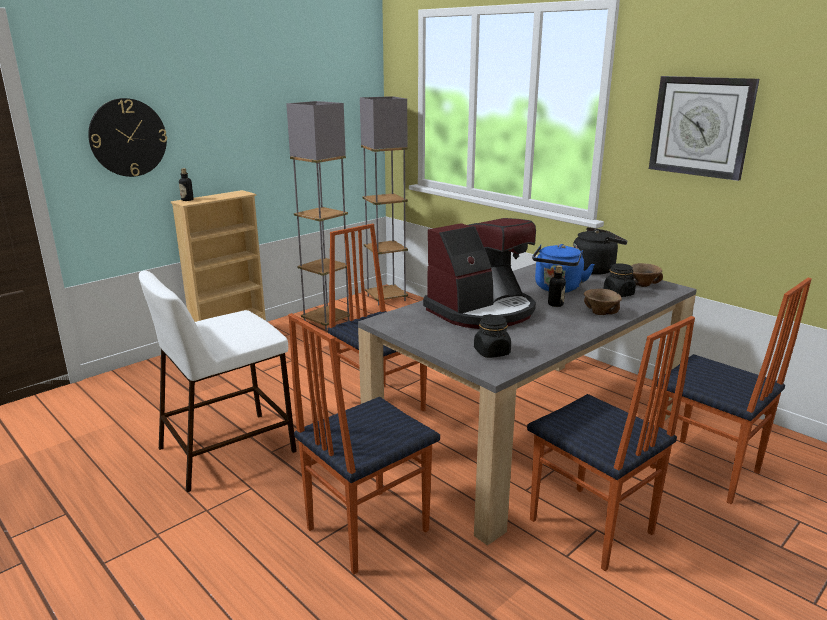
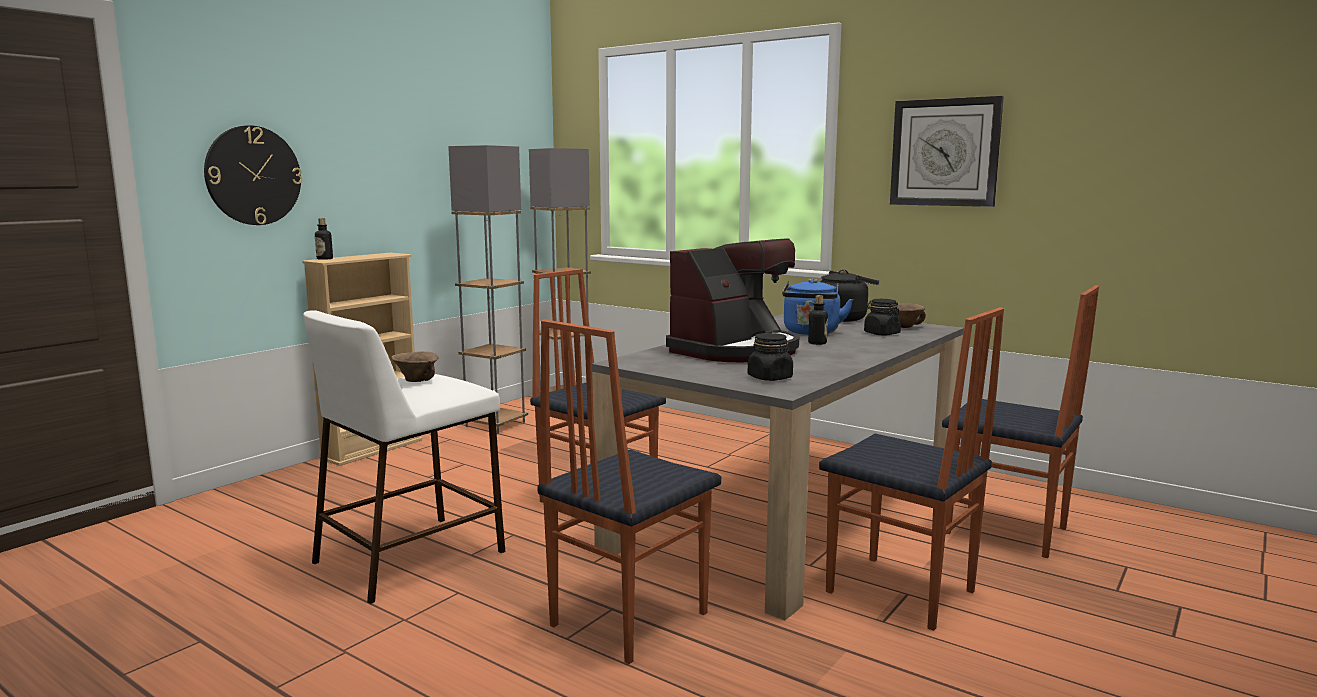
camera: 10 degrees left, 10 degrees down
brown bowl [584,289,622,315] -> brown bowl moved to [391,351,438,382]

